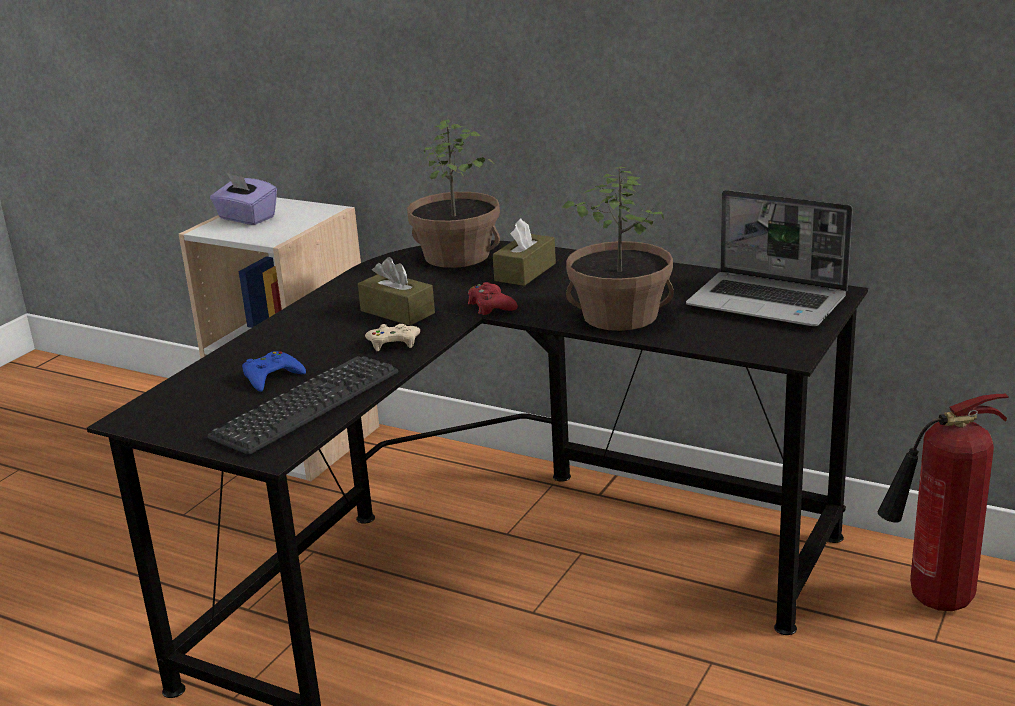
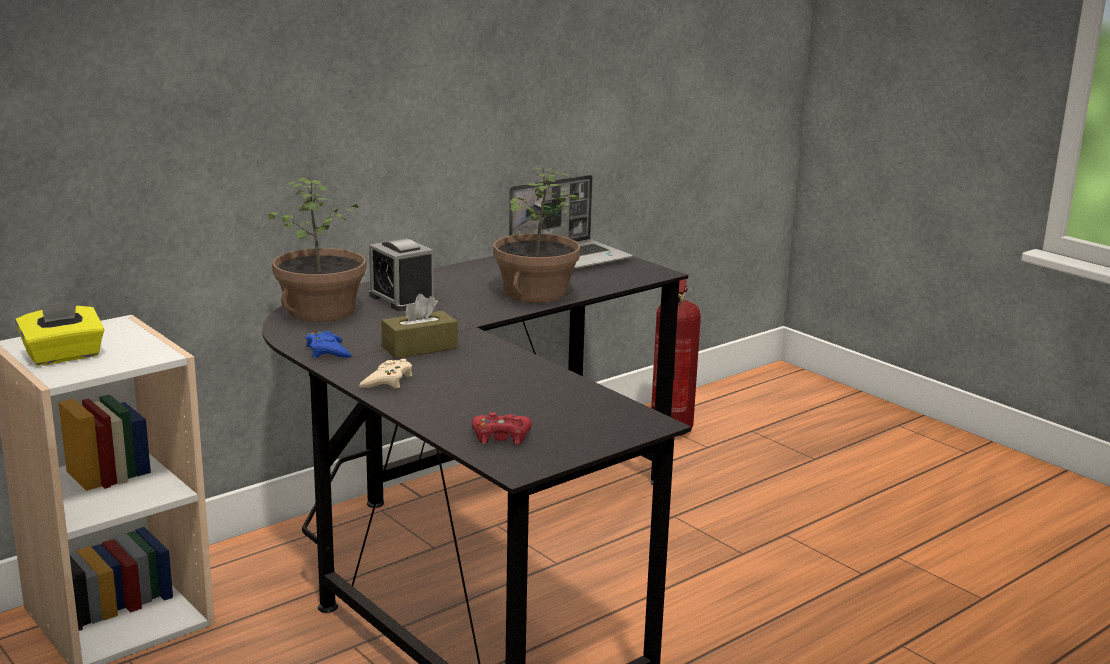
camera: 70 degrees left, 5 degrees down
keyboard [208,356,399,455] -> none
purple tissue box [210,173,277,225] -> yellow tissue box [15,301,104,366]
blue game controller [242,351,306,392] -> blue game controller moved to [306,331,352,358]
beige game controller [365,324,420,351] -> beige game controller moved to [359,359,412,389]
red game controller [468,282,518,315] -> red game controller moved to [472,412,532,445]
brown tissue box [493,219,556,286] -> alarm clock [369,238,435,311]

